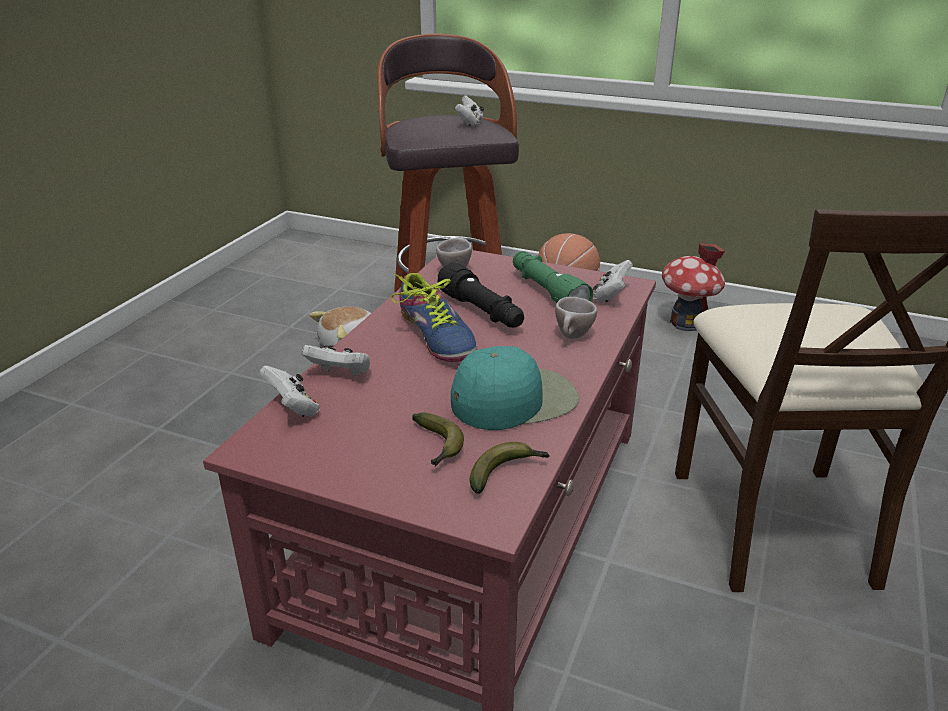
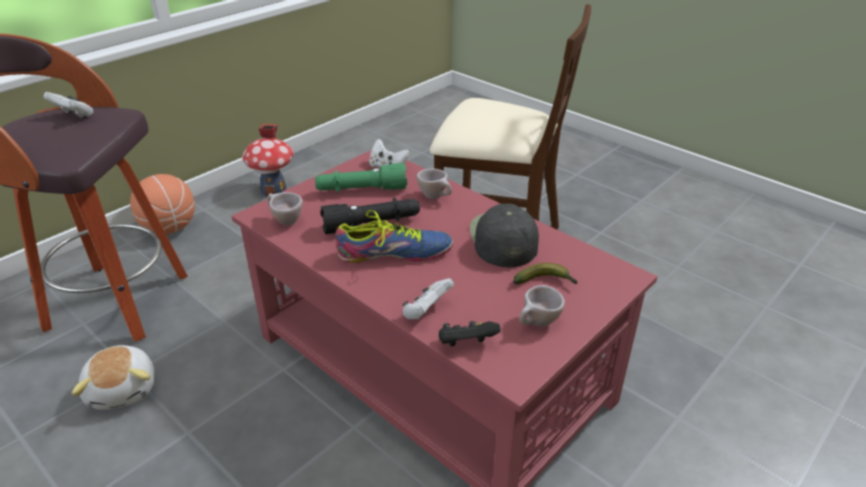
camera: 70 degrees left, 5 degrees up
white game controller [260,366,320,417] -> black game controller [439,321,500,347]
turquoise cap [451,346,579,430] -> black cap [470,204,539,268]
banana [470,442,550,494] -> none
none -> beige cup [519,285,565,327]

